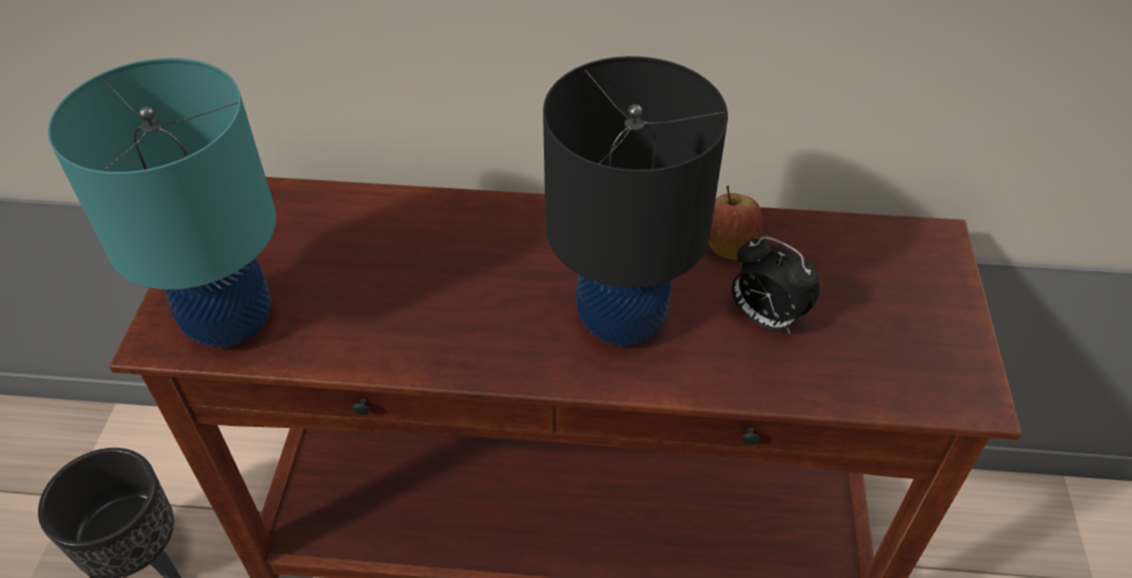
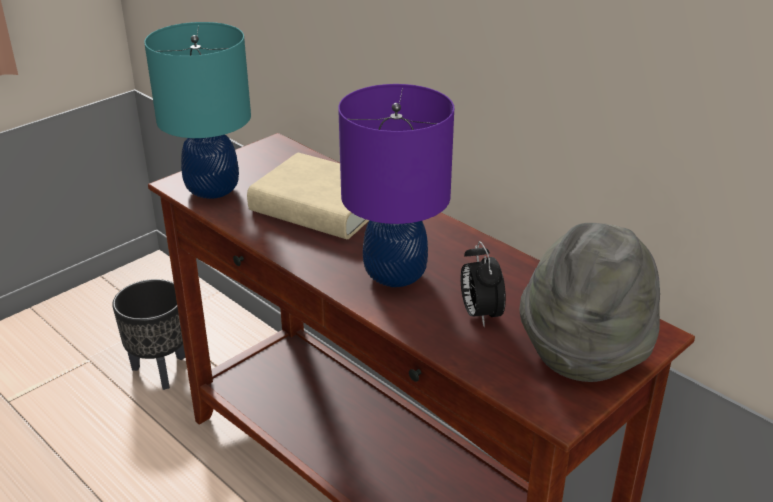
camera: 40 degrees right, 15 degrees down
black table lamp [543,56,728,346] -> purple table lamp [338,84,454,287]
apple [709,185,763,259] -> none
none -> beige book [247,152,369,239]
none -> grey hat [519,223,660,382]

